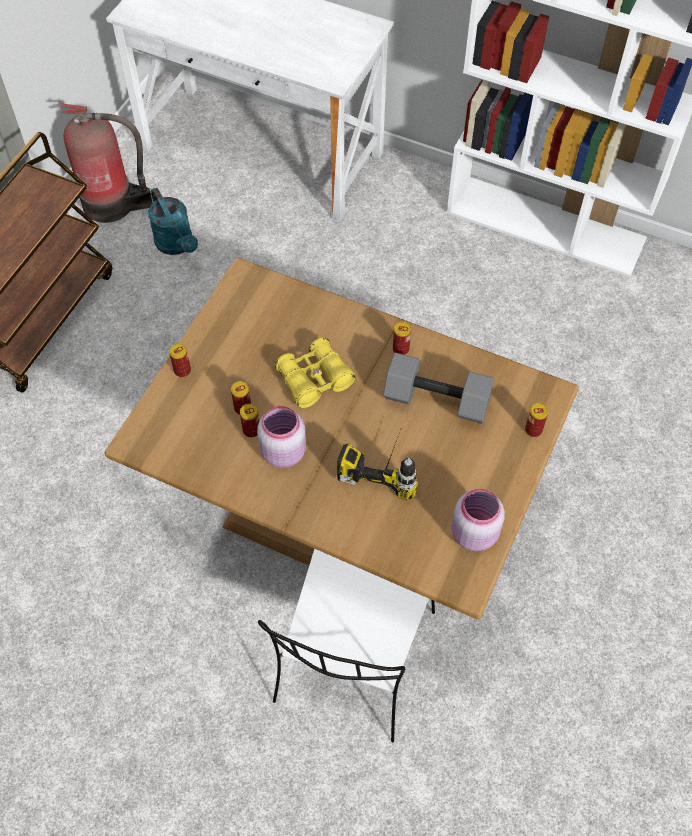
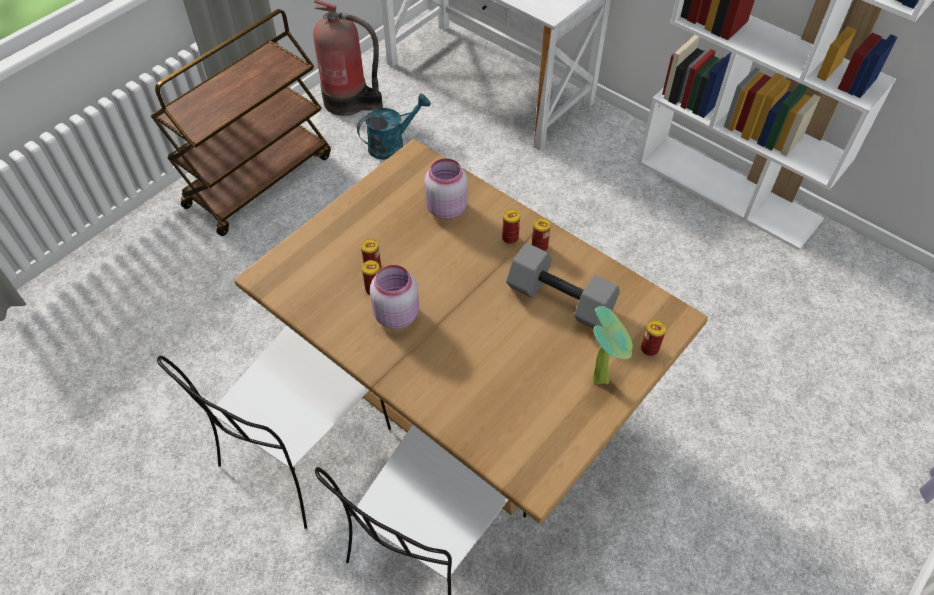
camera: 15 degrees right, 5 degrees down
turquoise watering can [148,188,198,255] -> turquoise watering can turned 105 degrees counterclockwise [357,93,431,160]
can [169,343,191,377] -> can moved to [502,209,520,244]
yellow binoculars [274,337,356,408] -> none
power drill [337,427,418,500] -> none
pink jar [452,489,505,551] -> pink jar moved to [424,158,468,220]
none -> white chair [157,326,391,529]
none -> potted plant [593,306,633,385]

